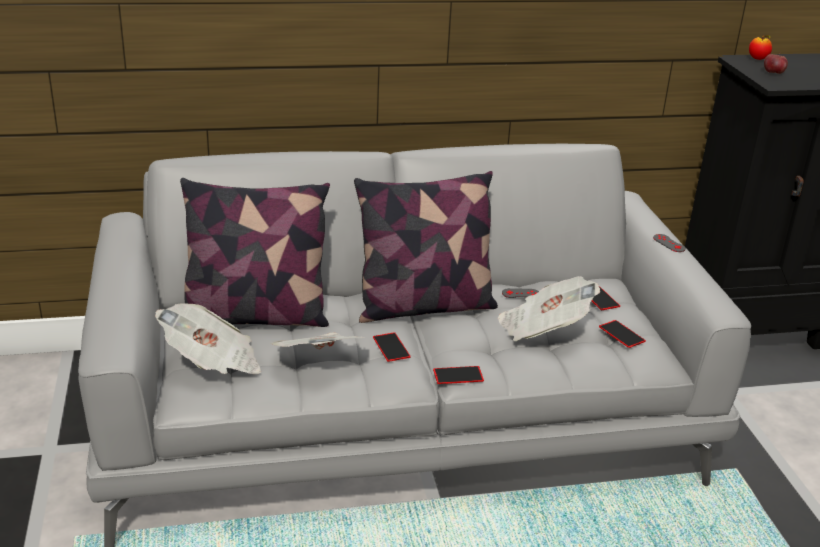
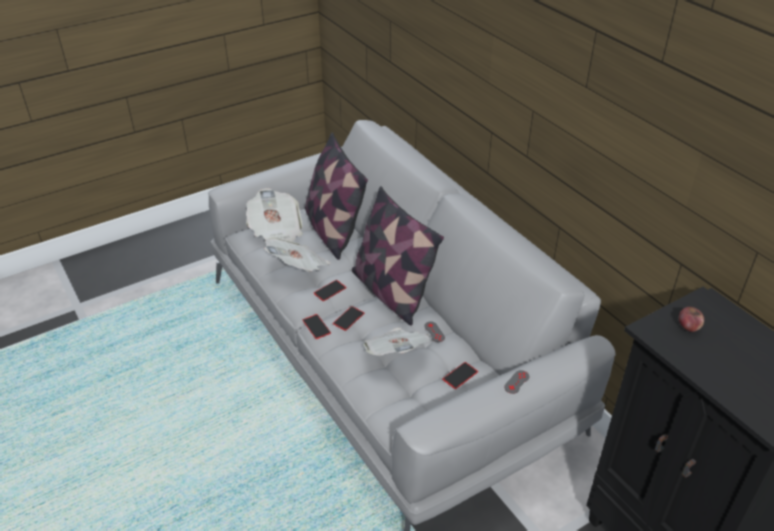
camera: 70 degrees right, 10 degrees up
phone [599,320,646,348] -> phone moved to [333,306,365,331]
apple [749,35,772,60] -> none

